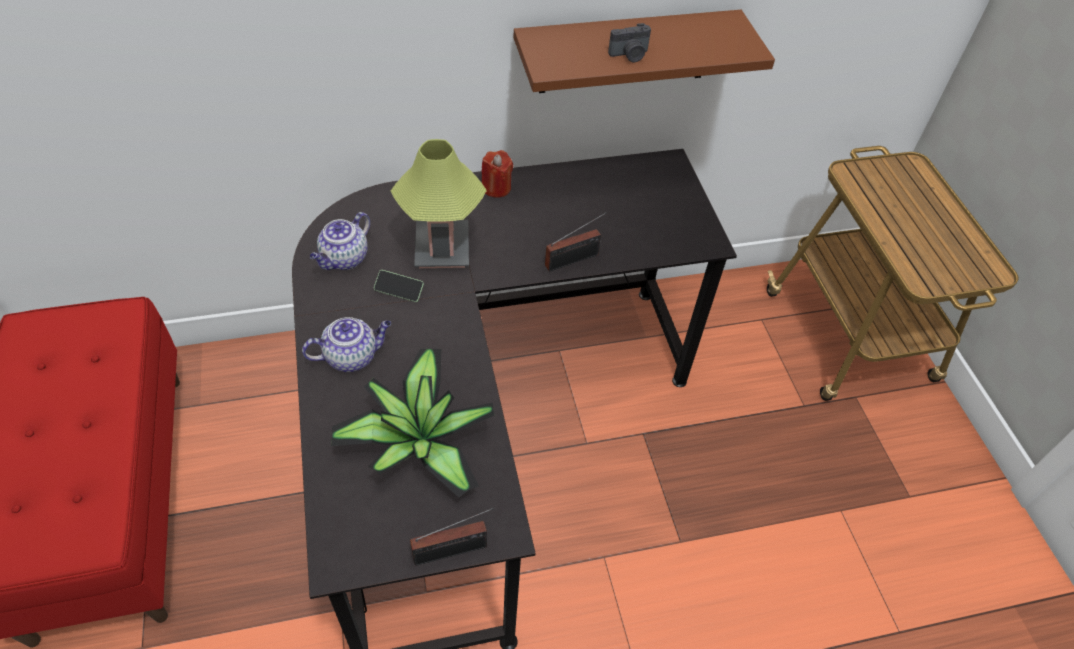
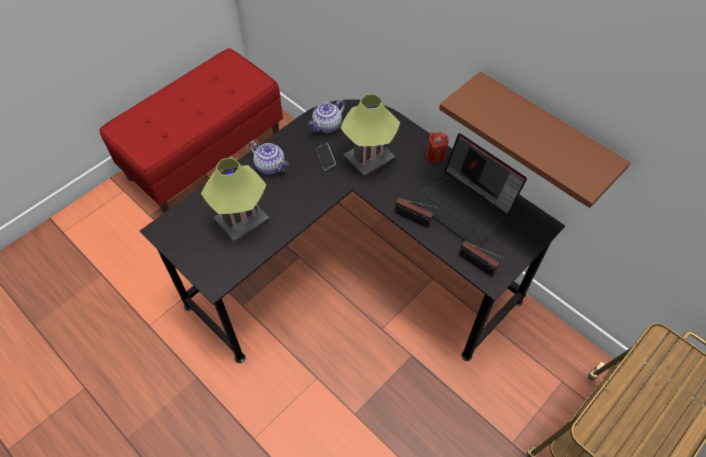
camera: 60 degrees right, 5 degrees up
teapot [310,212,370,270] -> teapot turned 45 degrees counterclockwise [308,99,345,133]
potted plant [331,349,494,497] -> table lamp [201,158,269,241]
radio [410,508,494,566] -> radio moved to [459,241,506,278]
camera [608,23,651,62] -> none
none -> laptop [413,134,527,248]

